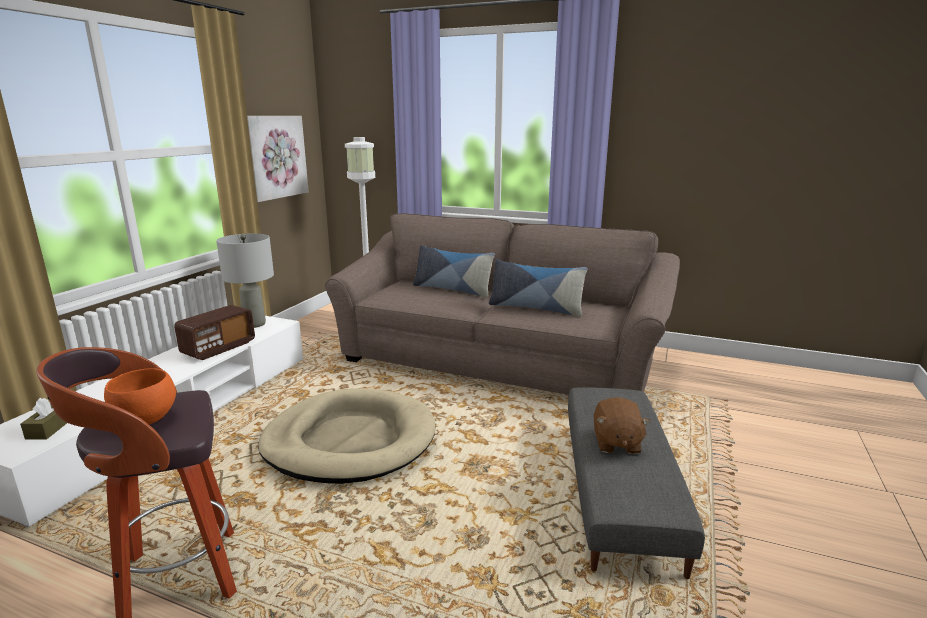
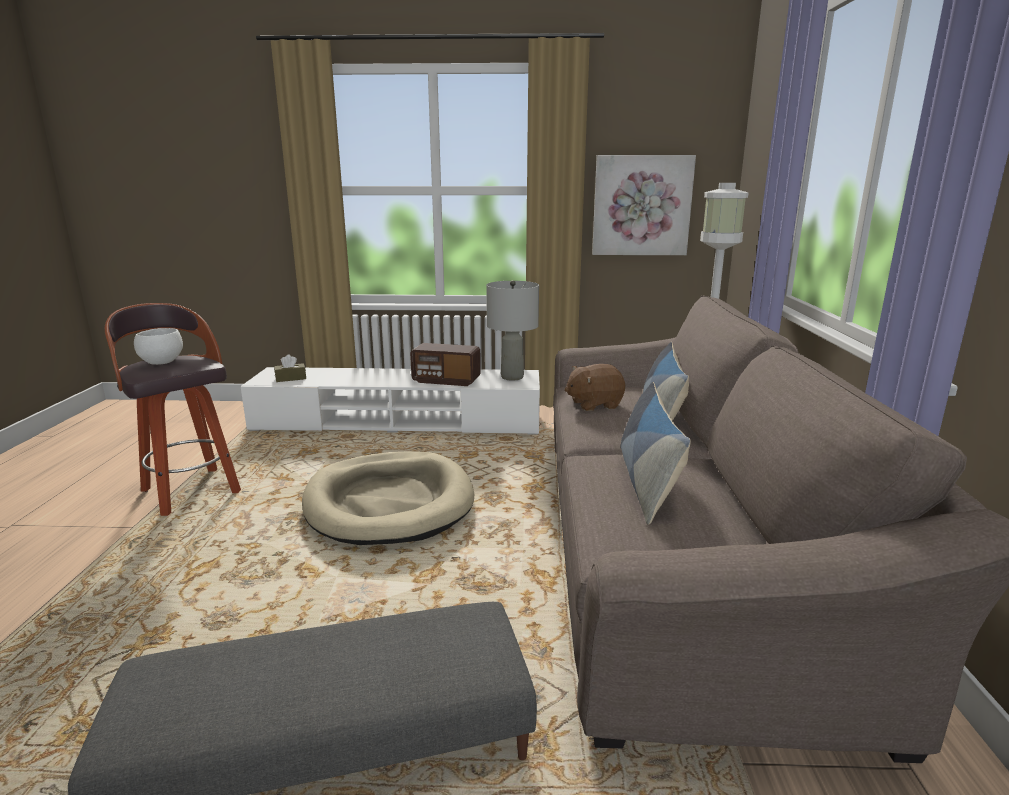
camera: 70 degrees right, 0 degrees up
orange bowl [104,368,176,424] -> white bowl [134,328,183,365]
brown plush toy [594,397,650,454] -> brown plush toy moved to [564,364,625,411]

